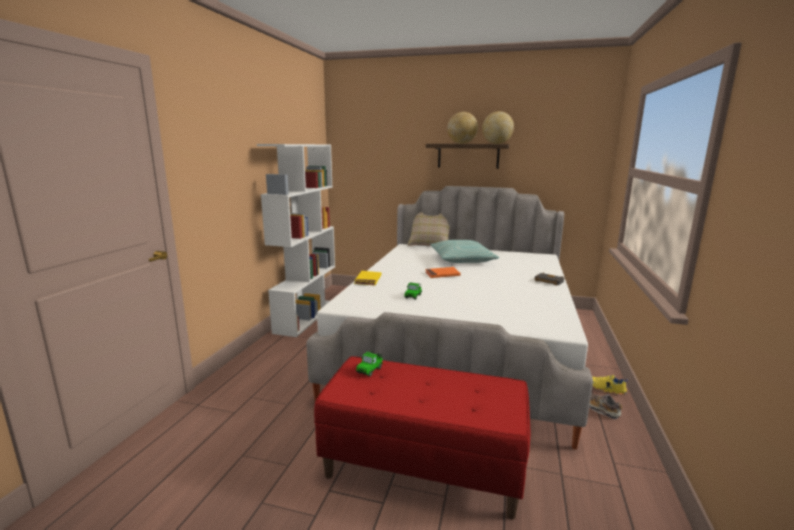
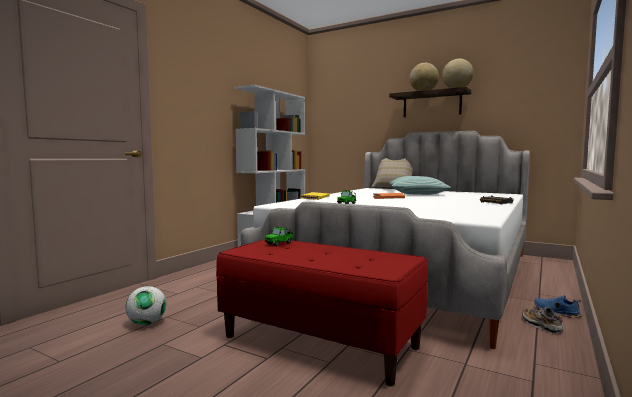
camera: 15 degrees right, 10 degrees down
yellow shoe [592,375,628,395] -> blue shoe [534,295,581,318]
none -> football [125,286,166,325]

